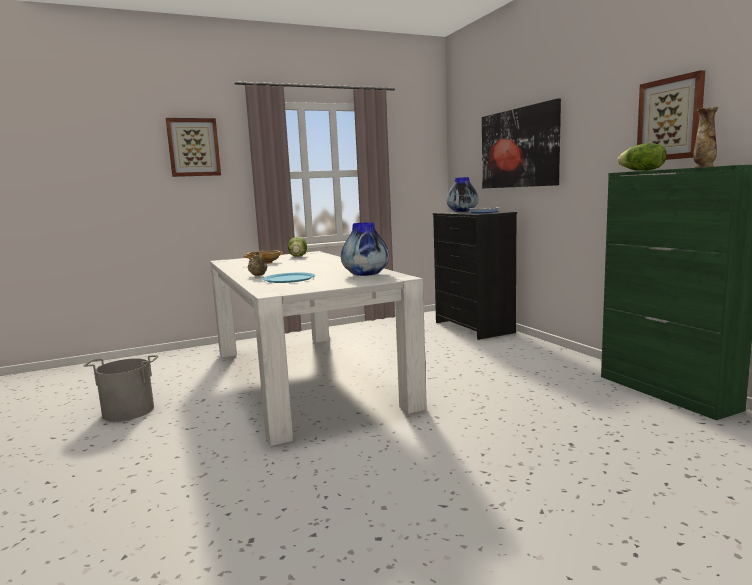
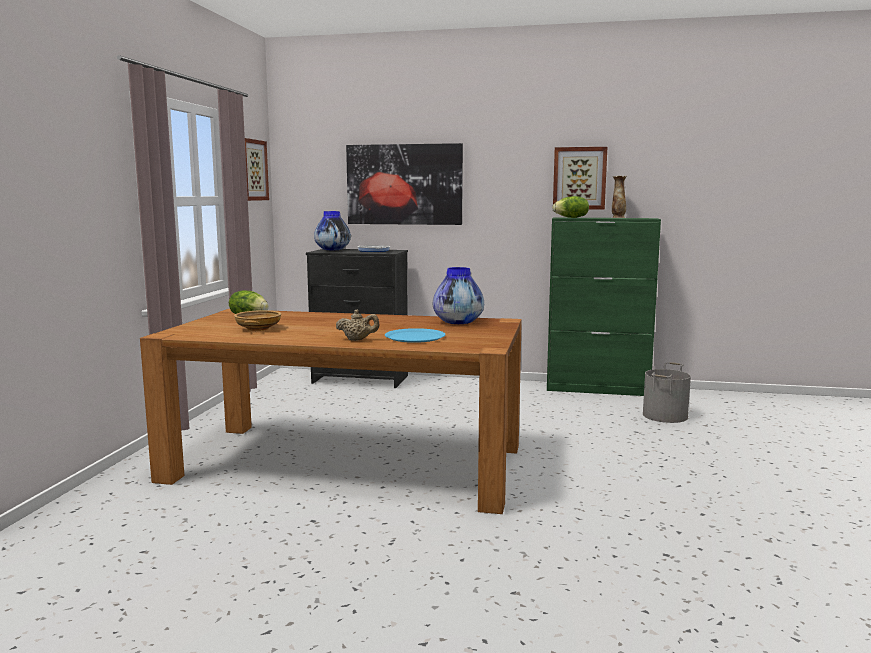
camera: 55 degrees left, 0 degrees up
grey bucket [84,355,159,421] -> grey bucket moved to [643,362,691,423]
picture [166,118,221,177] -> picture moved to [245,138,269,201]
white dining table [210,251,427,446] -> brown dining table [140,309,522,514]

